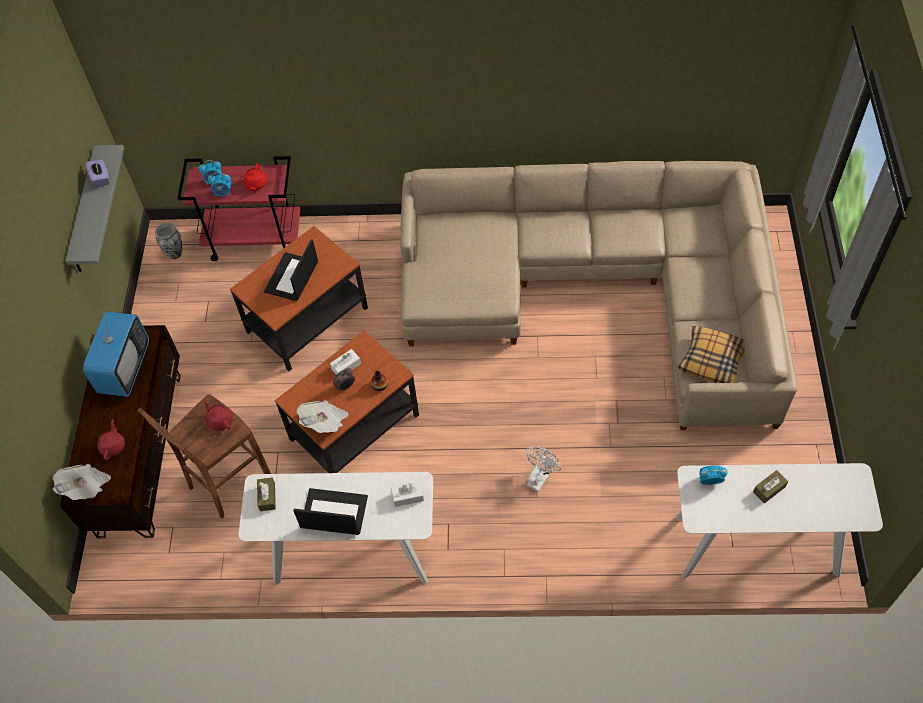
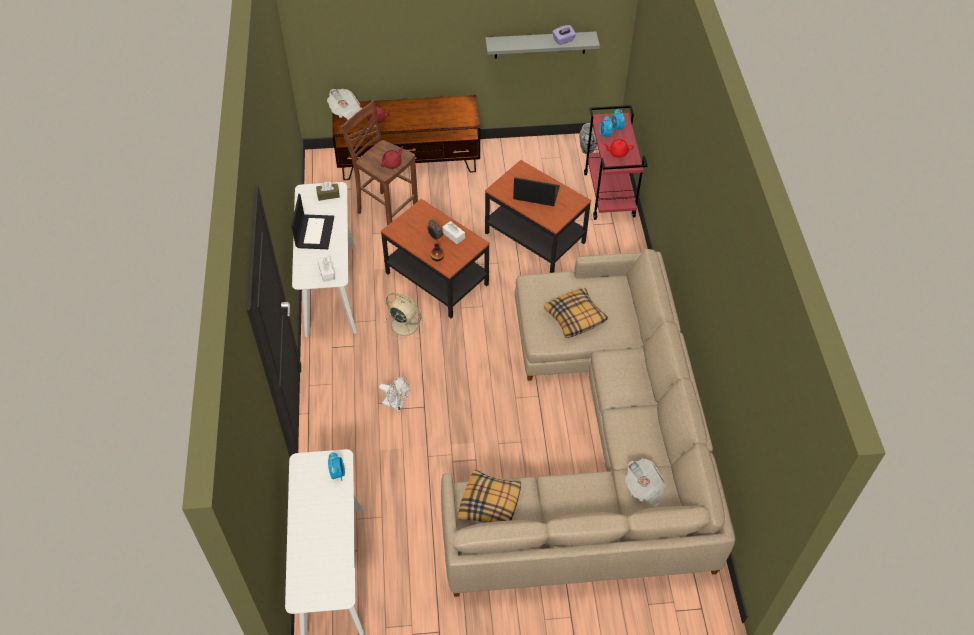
camera: 80 degrees right, 5 degrees down
television [83,307,149,397] -> none
newspaper [297,400,349,433] -> newspaper moved to [625,459,666,507]
brown tissue box [753,470,788,503] -> none
none -> beige fan [384,293,425,339]
none -> pillow [544,288,608,338]

